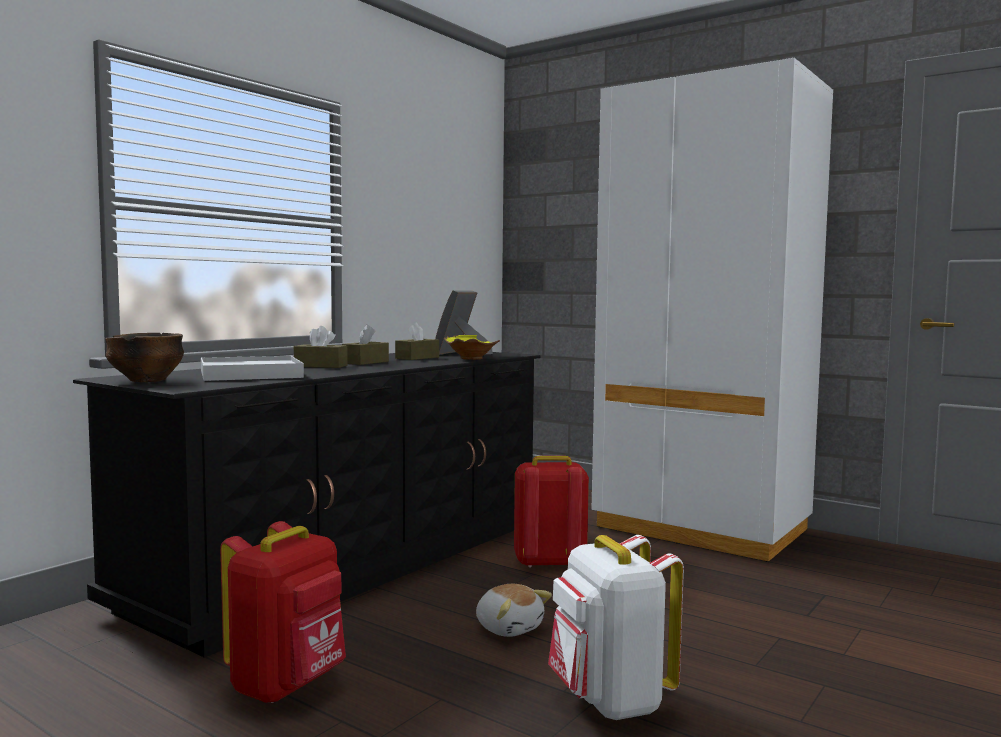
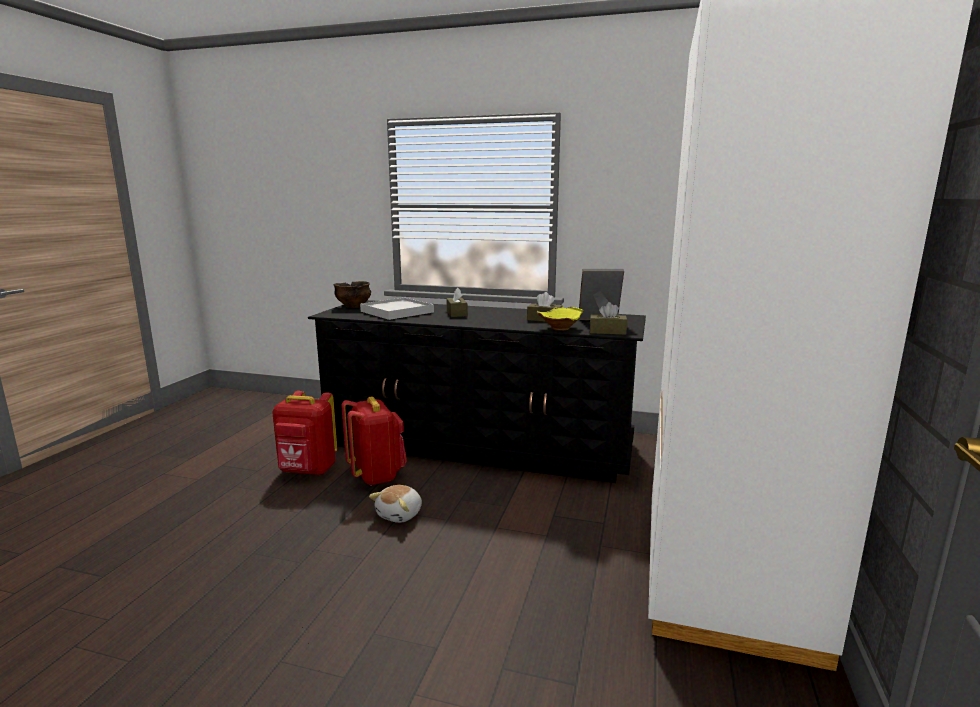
camera: 70 degrees right, 10 degrees up
brown tissue box [342,324,389,365] -> brown tissue box moved to [590,302,627,335]
red backpack [514,456,589,568] -> red backpack moved to [341,397,407,486]
white backpack [548,535,684,720] -> none

